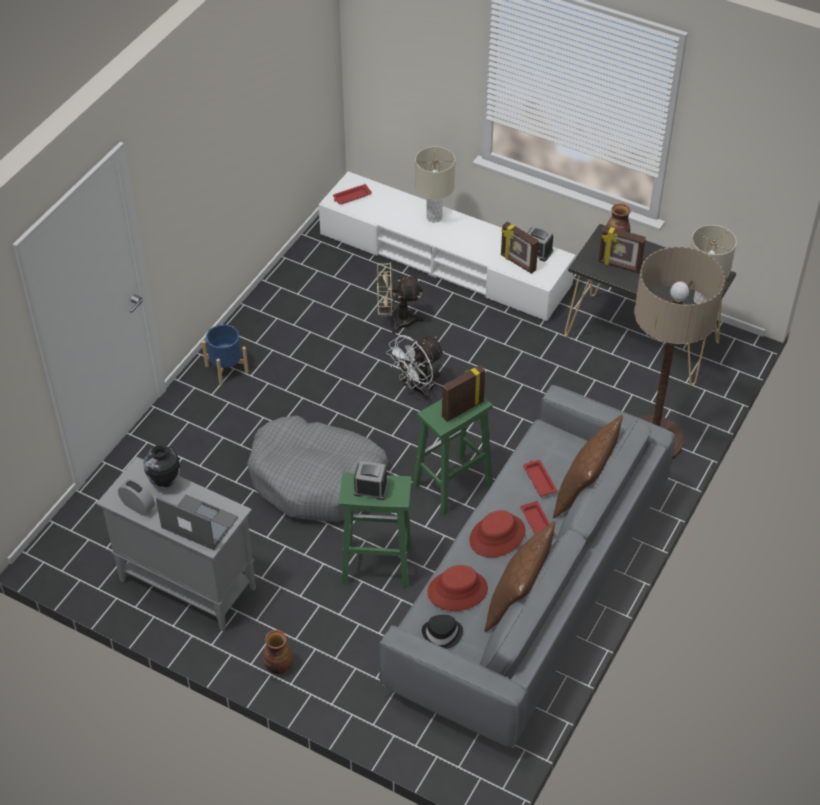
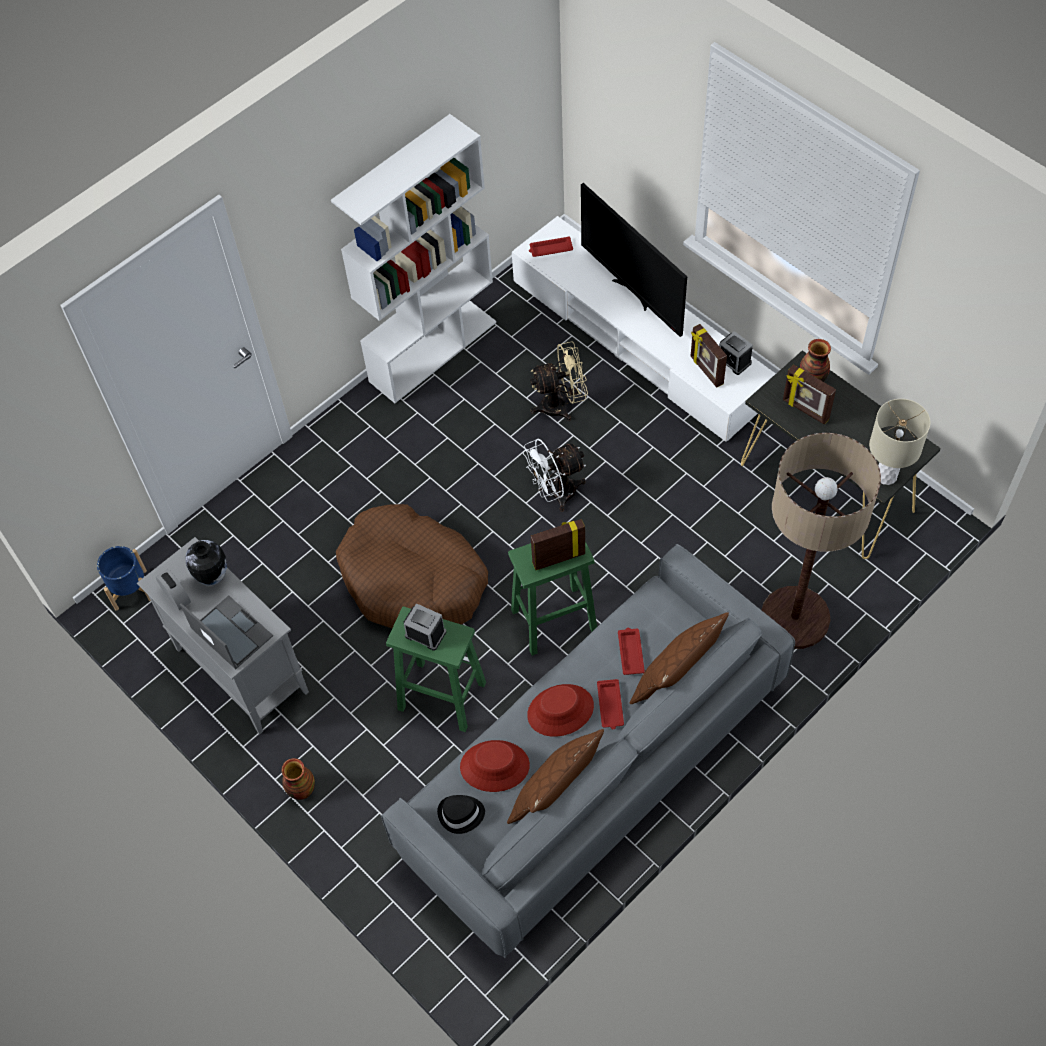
camera: 20 degrees right, 10 degrees up
blue planter [202,324,249,385] -> blue planter moved to [97,546,151,611]
grey dog bed [247,415,388,522] -> brown dog bed [336,504,488,628]
beige fan [377,262,425,334] -> beige fan turned 150 degrees clockwise [530,342,588,421]
beige table lamp [415,147,455,223] -> television [581,183,687,337]
none -> white bookcase [331,114,496,403]

